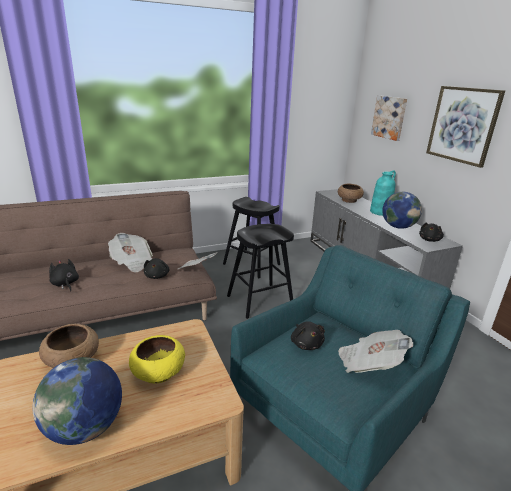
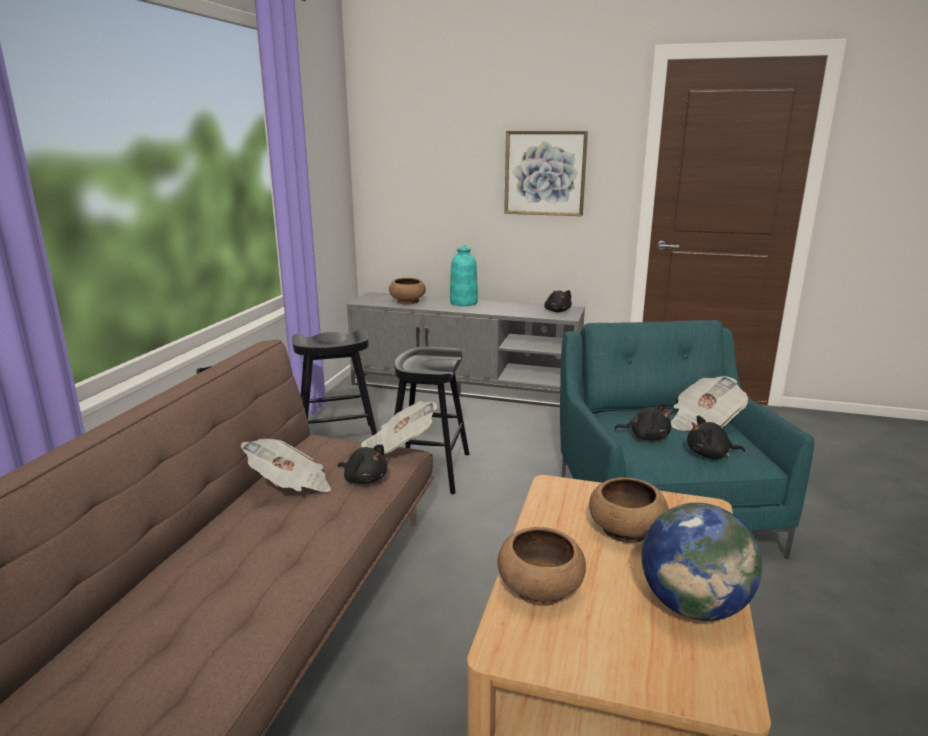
camera: 50 degrees left, 5 degrees down
black plush toy [49,259,79,291] -> black plush toy moved to [687,416,745,459]
yellow bowl [129,335,185,384] -> brown bowl [589,477,669,543]
picture [371,95,407,141] -> none
globe [382,192,422,229] -> none

